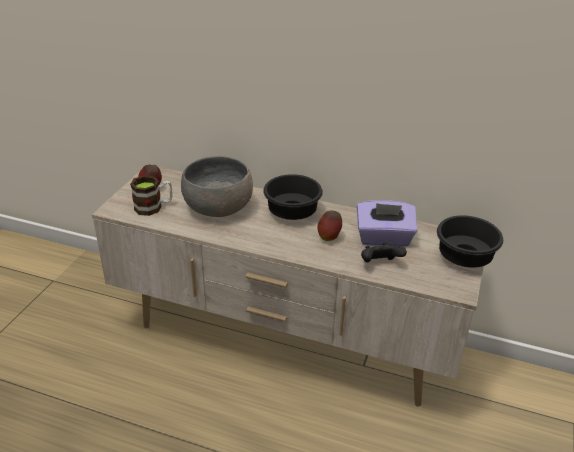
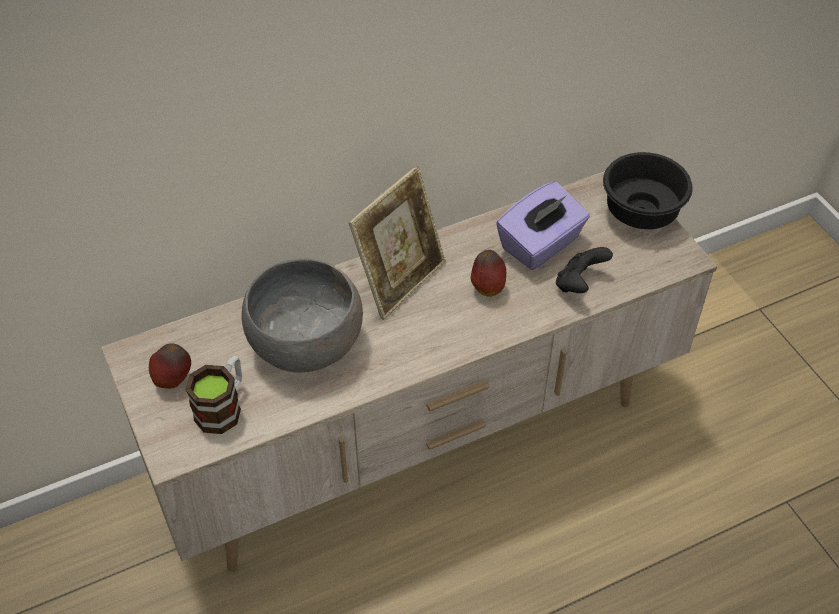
camera: 45 degrees left, 15 degrees up
black bowl [263,174,323,220] -> picture frame [349,166,446,320]

